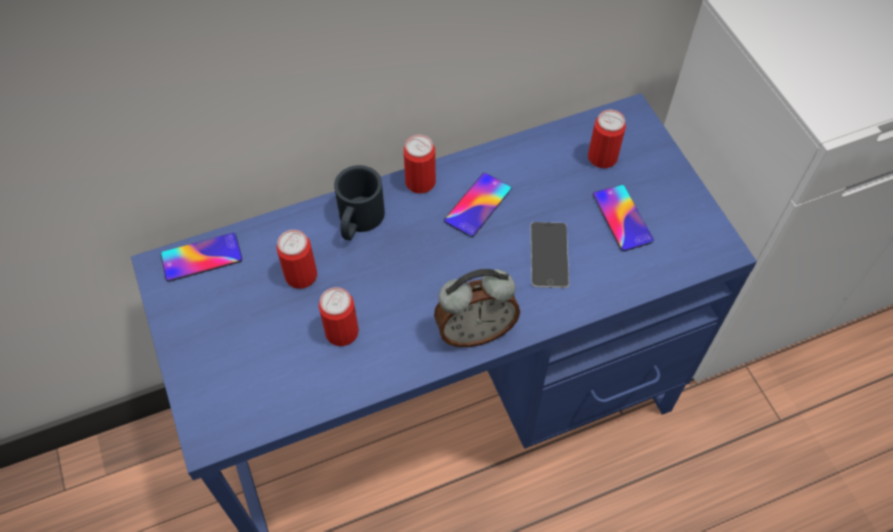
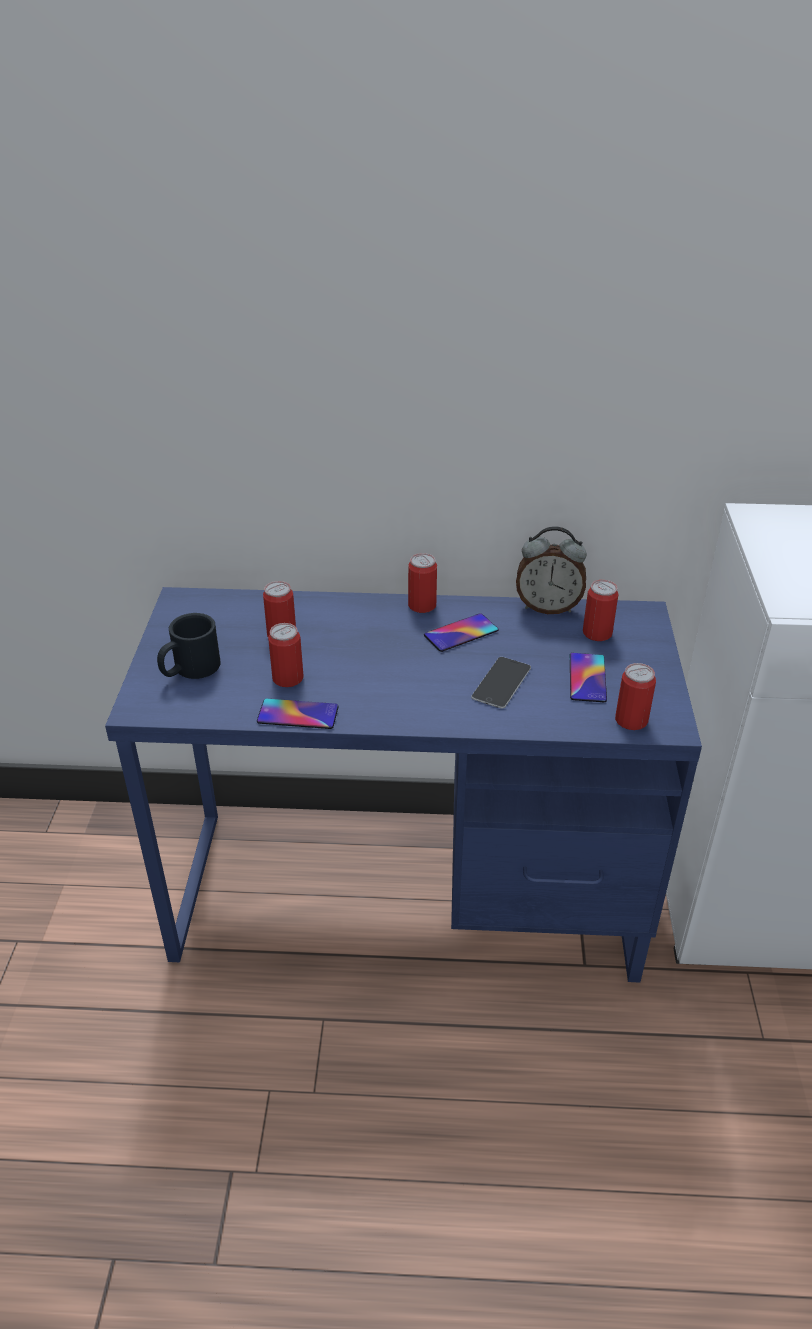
camera: 25 degrees right, 20 degrees down
phone [161,233,242,282] -> phone moved to [257,699,339,729]
black mug [334,165,385,240] -> black mug moved to [157,613,221,679]
alarm clock [434,269,520,347] -> alarm clock moved to [516,526,587,614]
none -> can [615,663,656,730]

